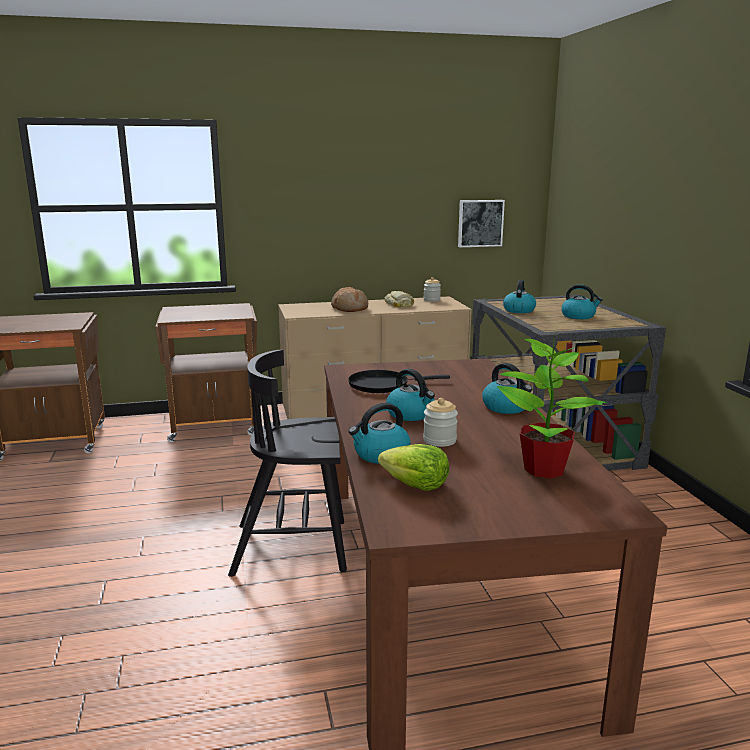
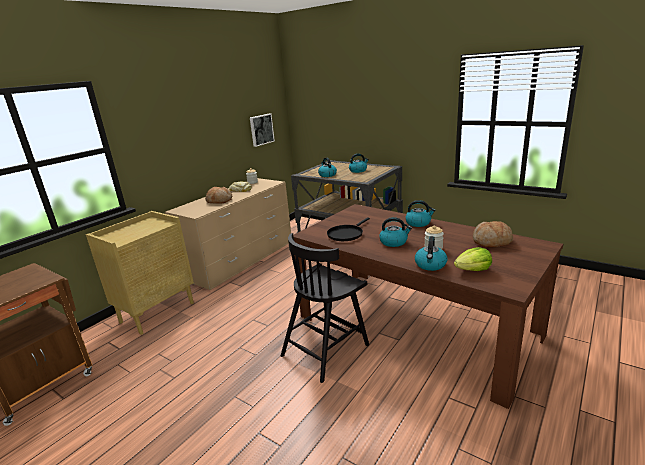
camera: 40 degrees left, 5 degrees up
brown cart [155,303,257,442] -> beige cabinet [86,211,194,335]
potted plant [497,333,607,479] -> bread [473,221,513,247]

